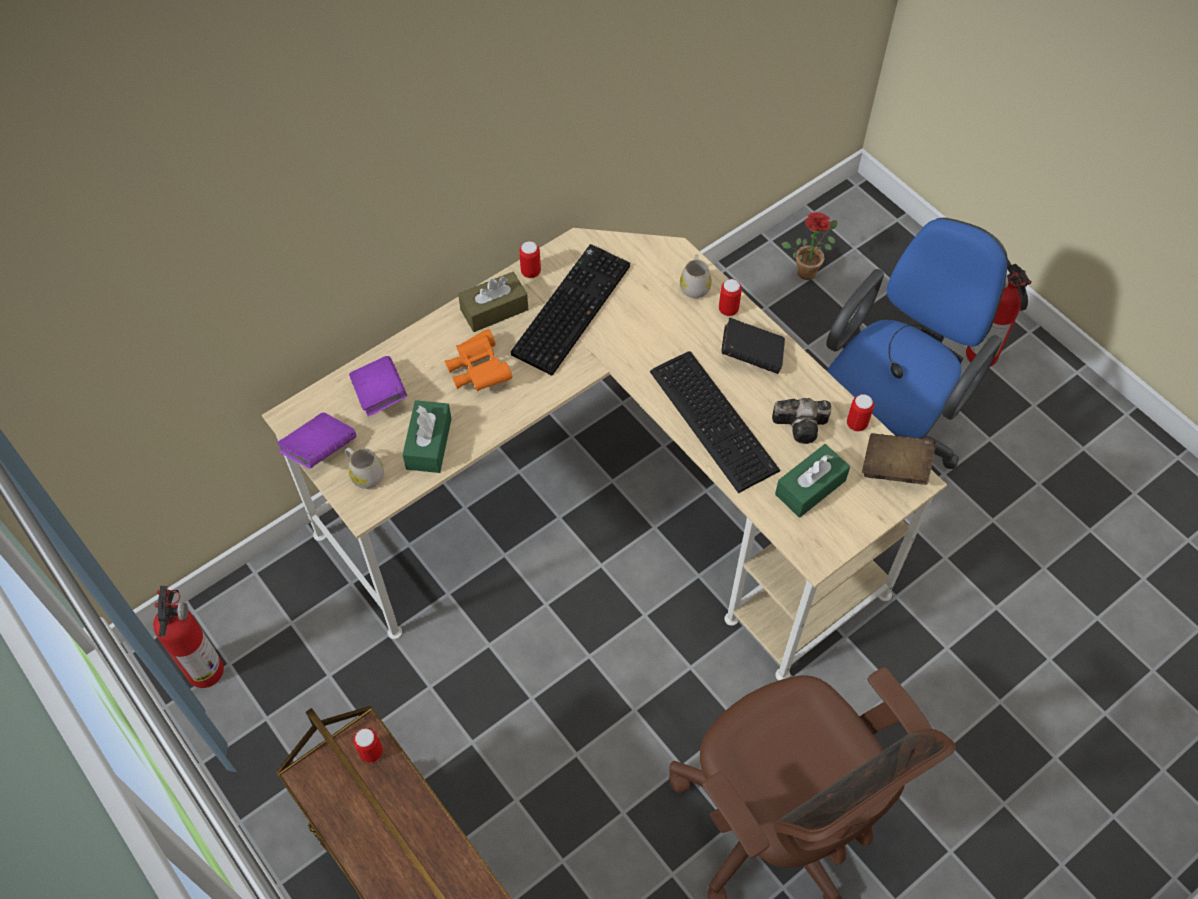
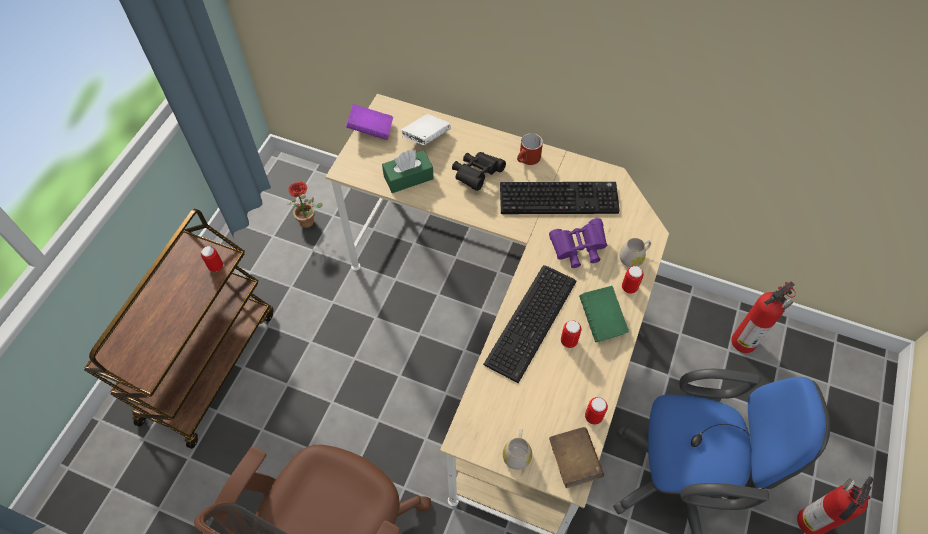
camera: 60 degrees right, 0 degrees up
fire extinguisher [153,586,224,688] -> fire extinguisher moved to [731,281,796,353]
white mug [345,448,384,489] -> white mug moved to [503,429,532,470]
purple book [349,356,407,416] -> white book [401,114,451,145]
orange binoculars [445,329,512,391] -> black binoculars [452,152,506,191]
brown tissue box [458,272,528,332] -> red mug [517,133,543,165]
can [519,241,541,278] -> can moved to [561,320,581,348]
black book [721,318,785,374] -> green book [579,286,629,342]
camera [772,398,831,444] -> none
green tissue box [775,444,850,518] -> none
potted plant [781,212,837,280] -> potted plant moved to [288,182,323,228]
none -> purple binoculars [549,218,607,268]

